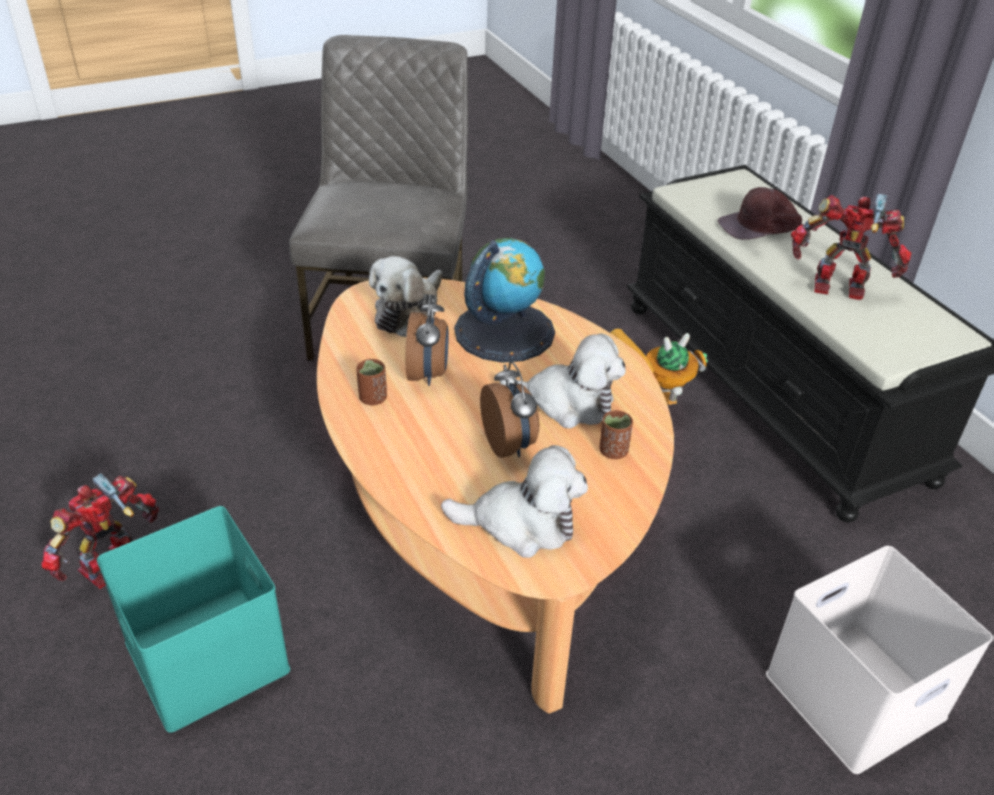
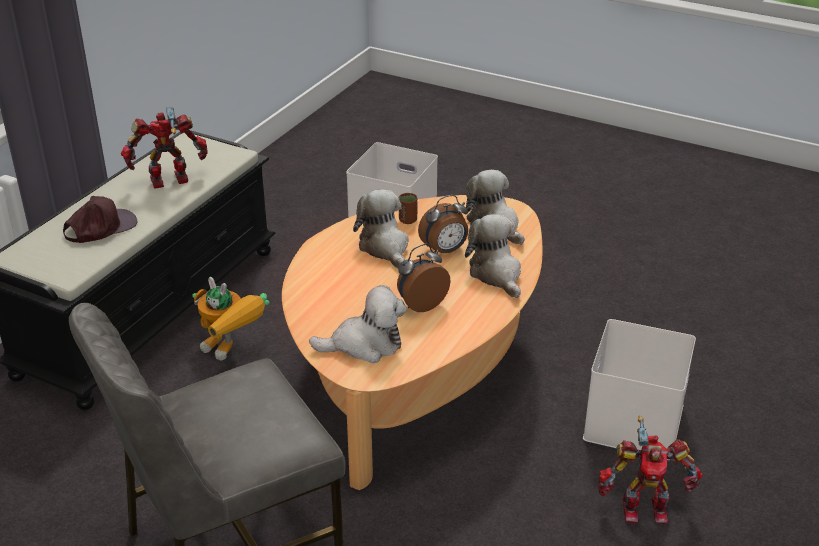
camera: 125 degrees left, 5 degrees down
turquoise storage box [97,506,290,733] -> white storage box [583,319,696,460]
brown cup [356,359,387,405] -> none
globe [454,238,555,363] -> none
alarm clock [480,361,539,458] -> alarm clock turned 150 degrees counterclockwise [418,195,468,253]
brown cap [718,187,802,240] -> brown cap turned 75 degrees counterclockwise [63,196,137,243]
toy robot [791,194,911,300] -> toy robot turned 90 degrees clockwise [121,107,208,189]
none -> plush toy [465,214,521,298]

